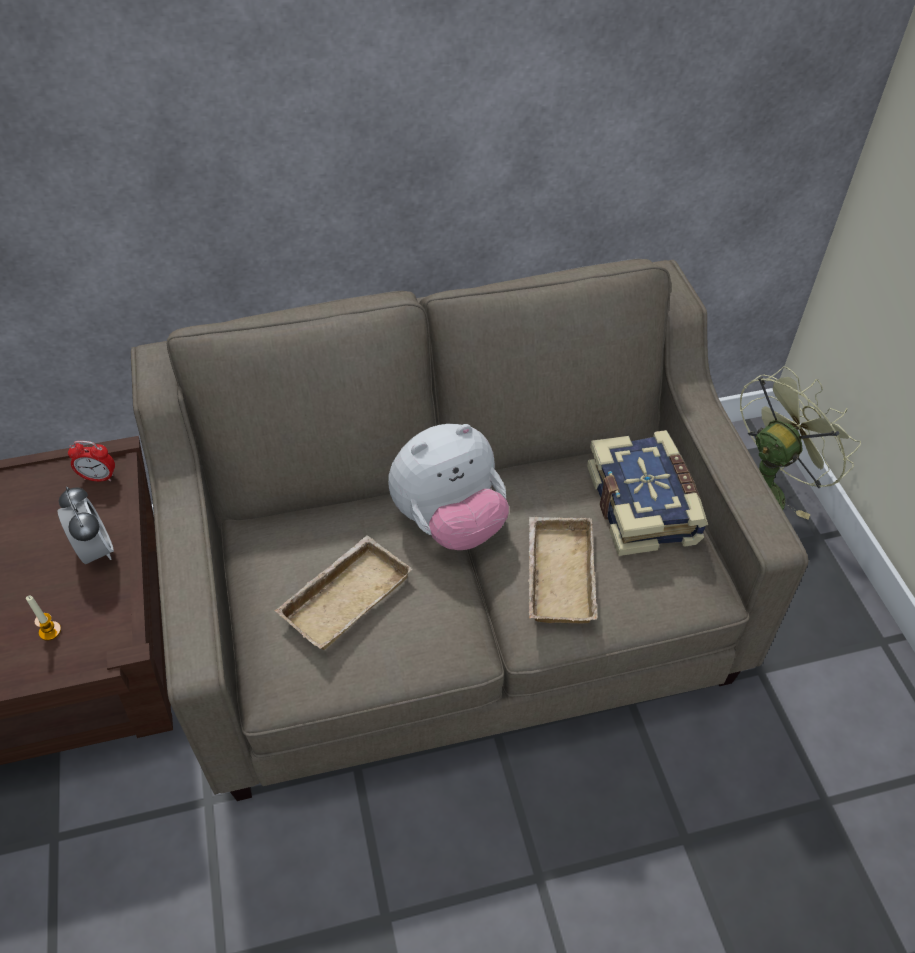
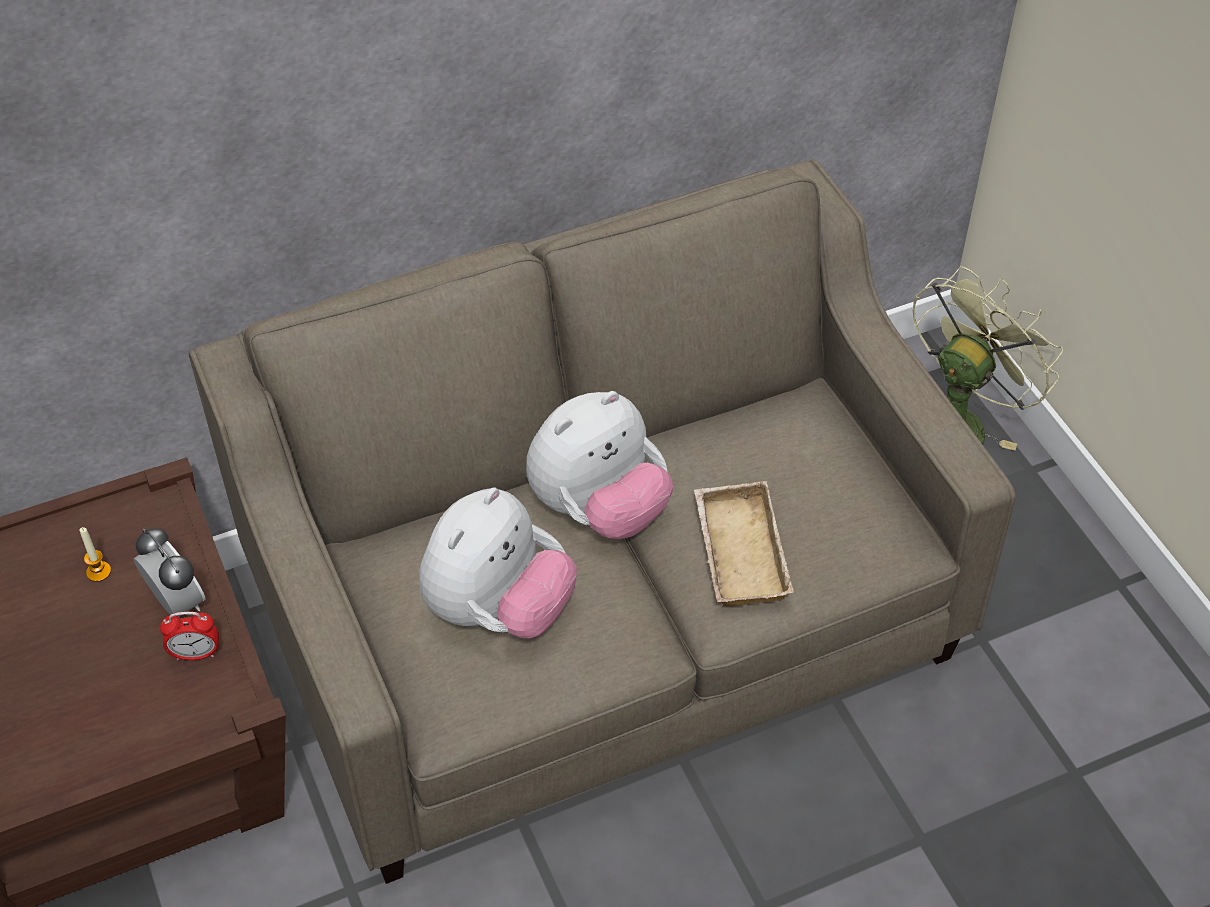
camera: 10 degrees left, 0 degrees up
candle [26,596,61,641] -> candle moved to [79,527,111,582]
alarm clock [68,441,115,482] -> alarm clock moved to [160,612,219,660]
beige tray [274,535,412,650] -> plush toy [419,488,577,638]
book [587,430,708,556] -> none

